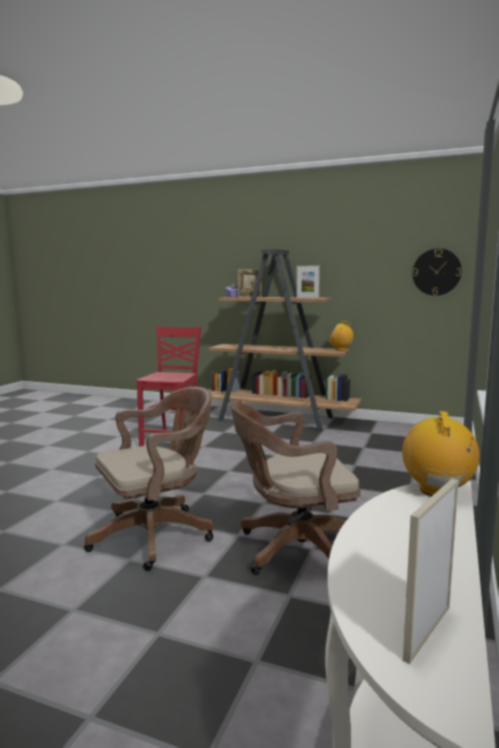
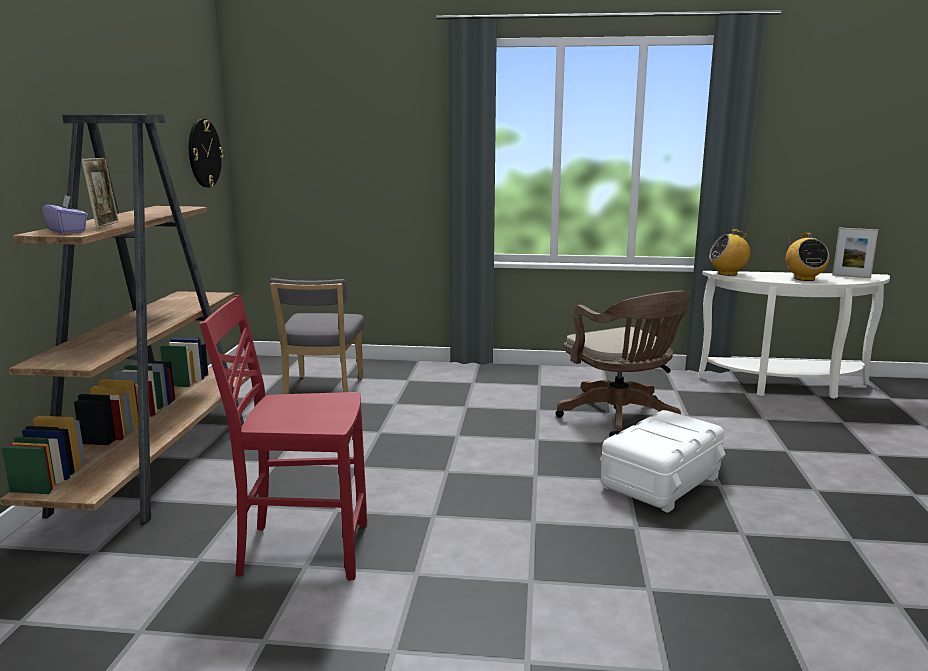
camera: 105 degrees left, 5 degrees up
brown office chair [84,387,213,571] -> white storage box [600,410,725,513]
picture frame [296,265,320,298] -> none
radio [328,321,354,350] -> radio moved to [786,233,829,281]
none -> grey chair [270,278,364,394]

